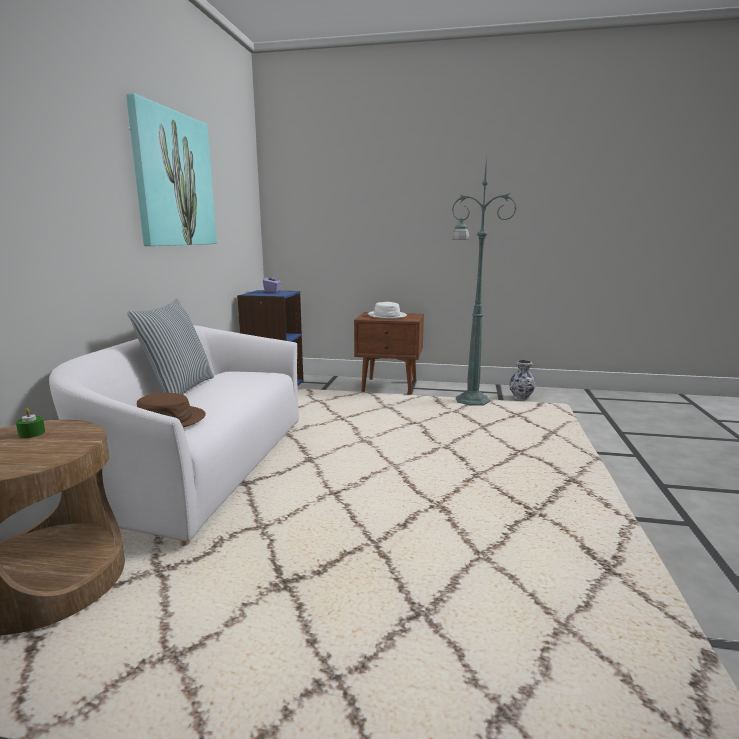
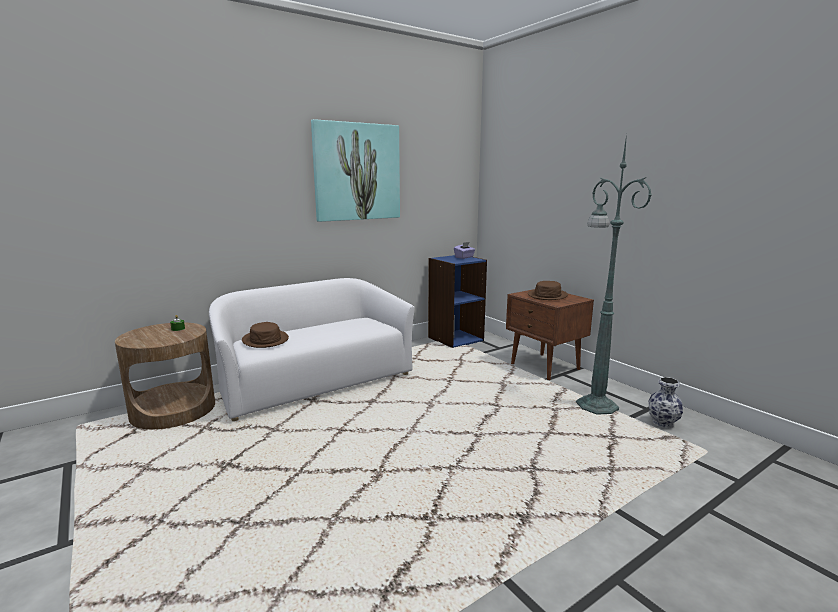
camera: 45 degrees right, 0 degrees up
pillow [127,299,214,395] -> none
white hat [368,302,407,319] -> brown hat [528,281,568,300]

